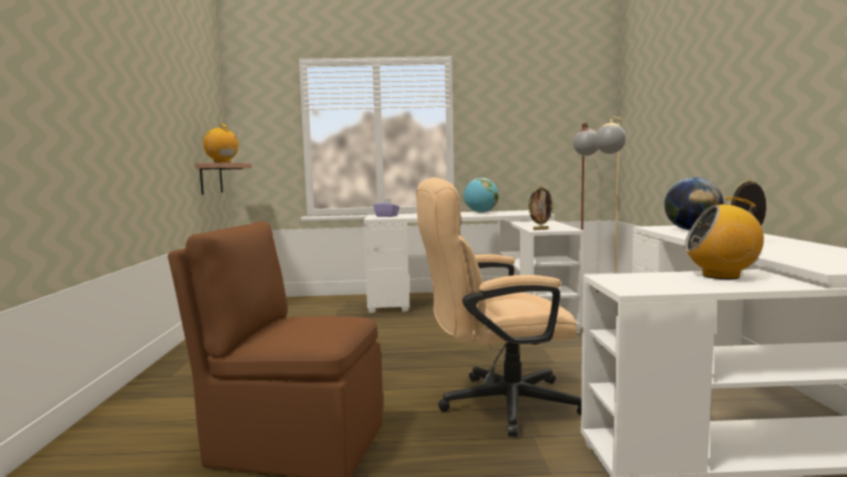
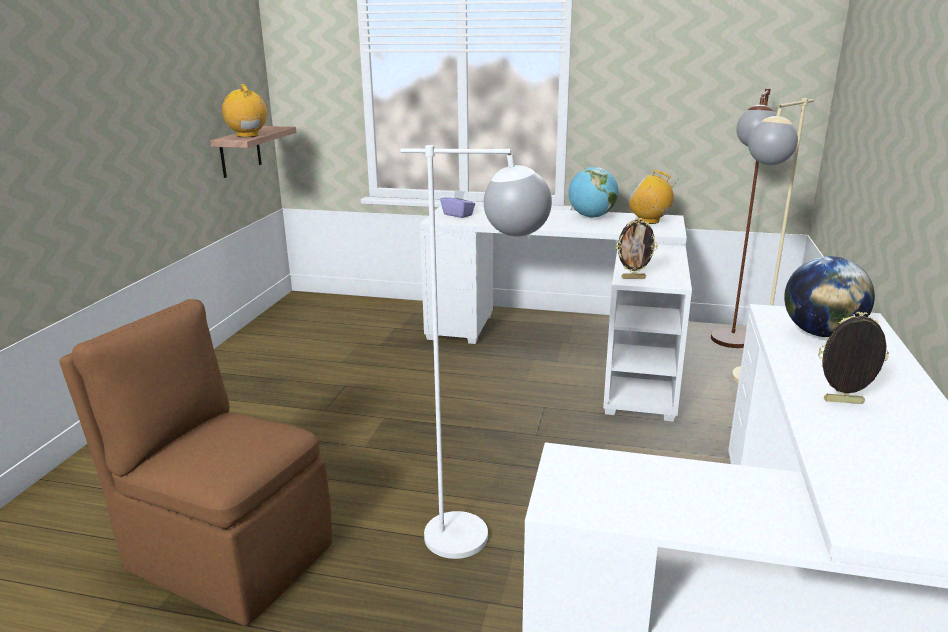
camera: 15 degrees right, 15 degrees up
beige office chair [416,177,581,437] -> white floor lamp [400,145,552,559]
radio [685,197,764,279] -> radio moved to [628,170,679,224]

